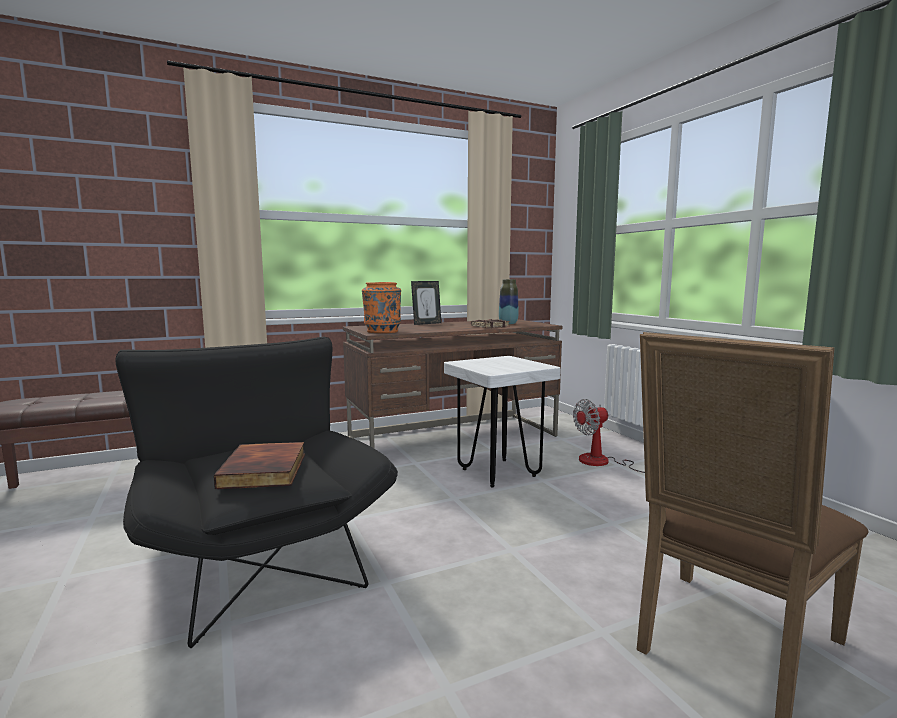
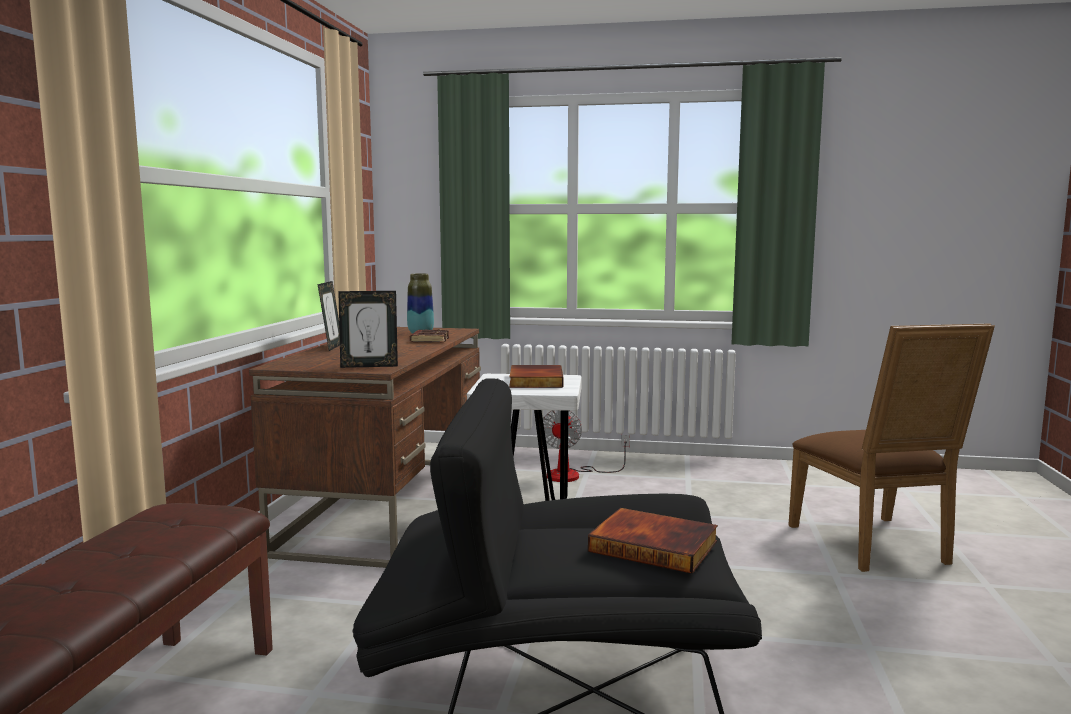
camera: 55 degrees left, 0 degrees up
orange vase [362,282,401,333] -> picture frame [338,291,398,368]
none -> book [509,365,564,388]

